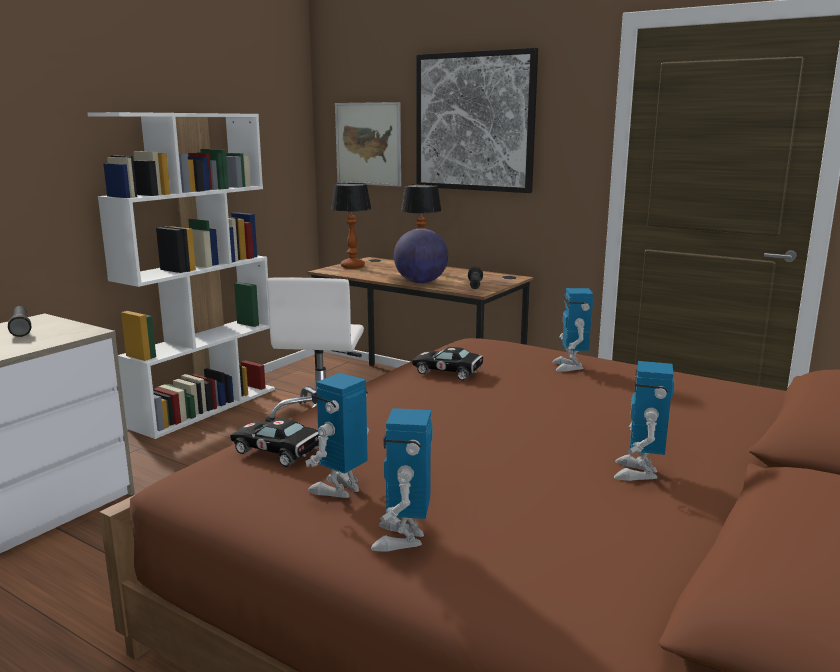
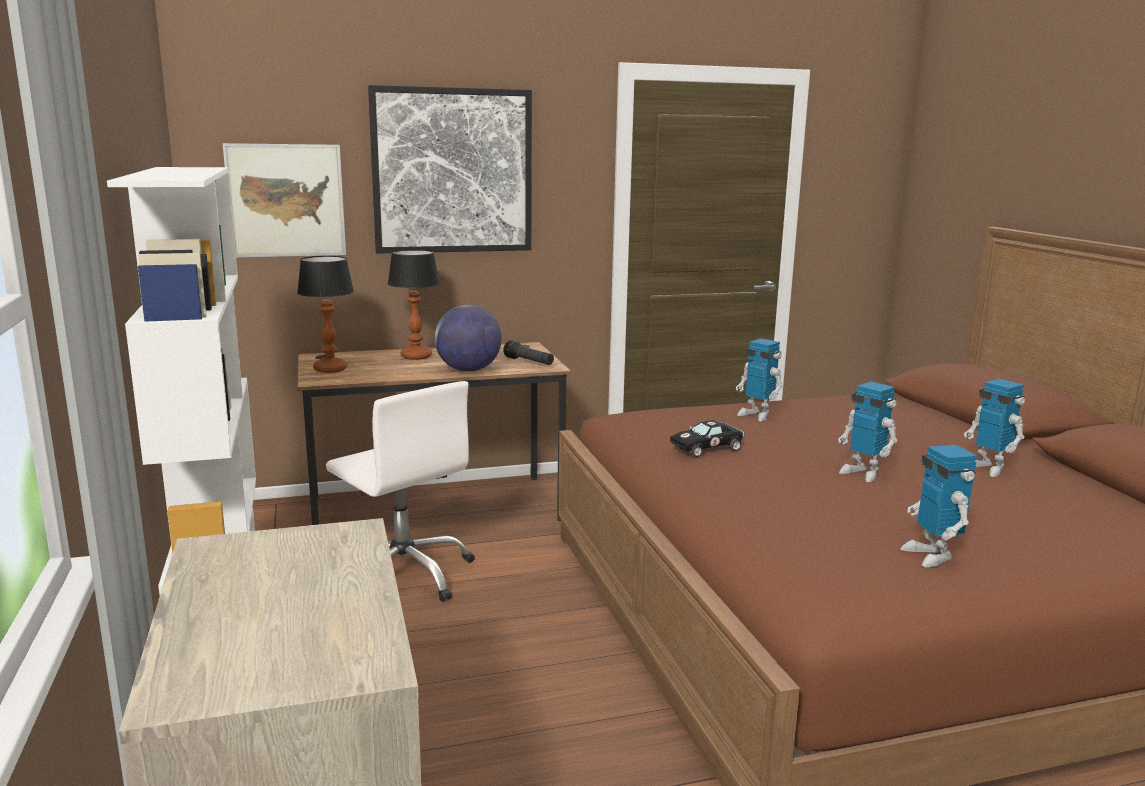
camera: 50 degrees left, 0 degrees up
black flashlight [8,306,31,337] -> none
black toy car [230,418,319,467] -> none
toy robot [371,408,433,552] -> toy robot moved to [838,382,898,482]

